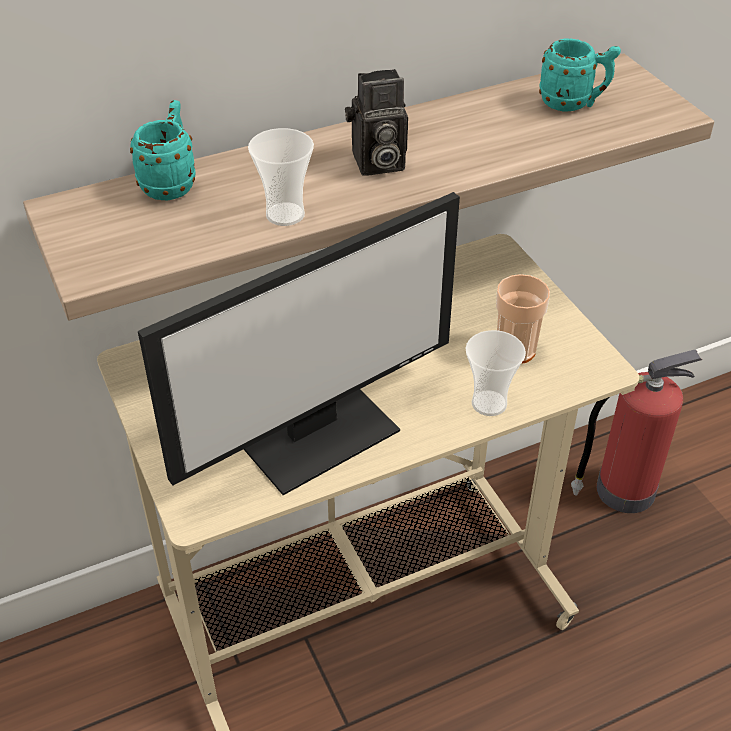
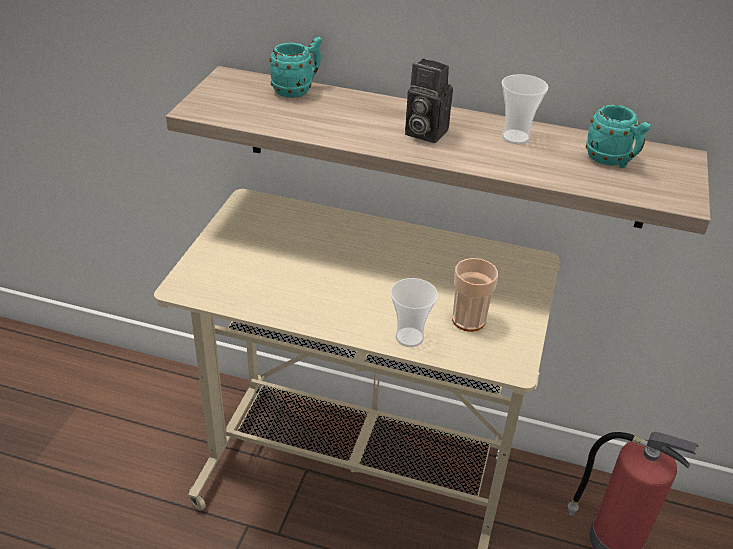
camera: 40 degrees right, 5 degrees down
monitor [138,192,460,495] -> none
cup [248,128,314,226] -> cup moved to [502,74,548,144]

